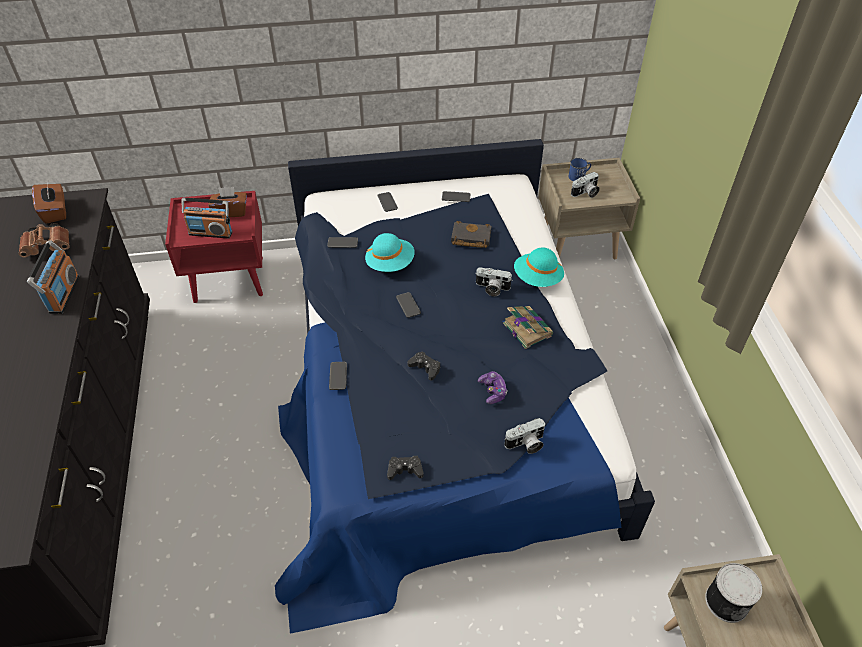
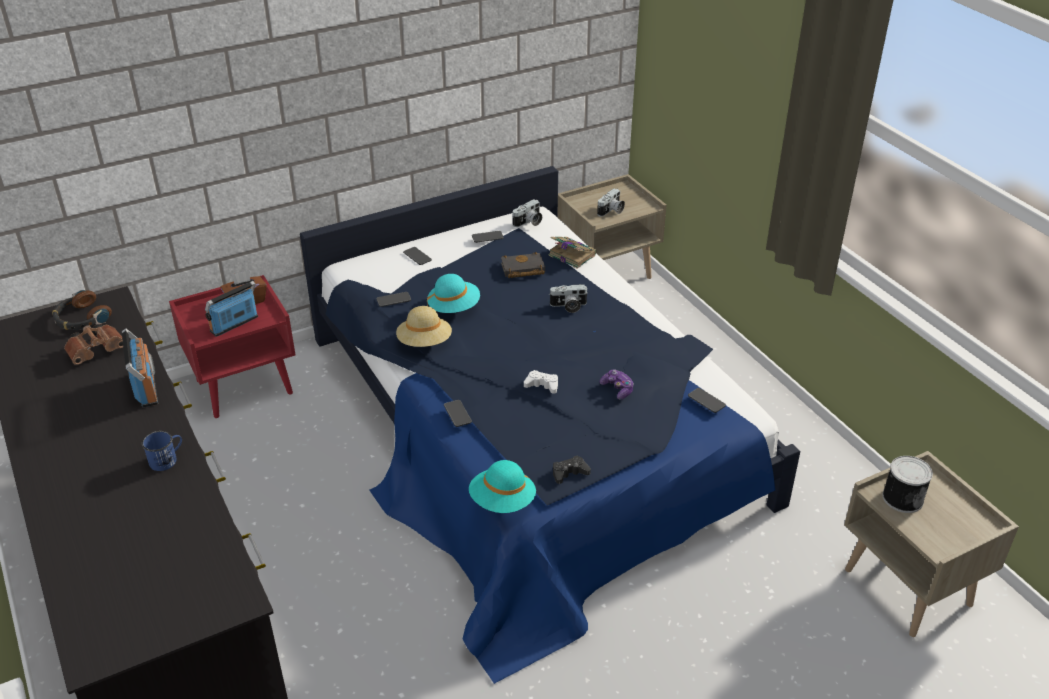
camera: 20 degrees left, 10 degrees down
brown tissue box [32,184,66,224] -> headphones [52,290,112,330]
radio [181,198,233,238] -> radio turned 150 degrees clockwise [205,281,258,337]
phone [396,292,421,318] -> phone moved to [688,388,726,413]
black game controller [407,352,440,380] -> white game controller [524,370,558,394]
book [503,306,553,349] -> book moved to [548,237,596,269]
camera [504,418,545,454] -> camera moved to [512,199,542,227]
turquoise hat [514,248,564,287] -> turquoise hat moved to [469,460,536,513]
blue mug [569,158,591,181] -> blue mug moved to [142,431,182,471]
none -> beige hat [396,306,452,347]

